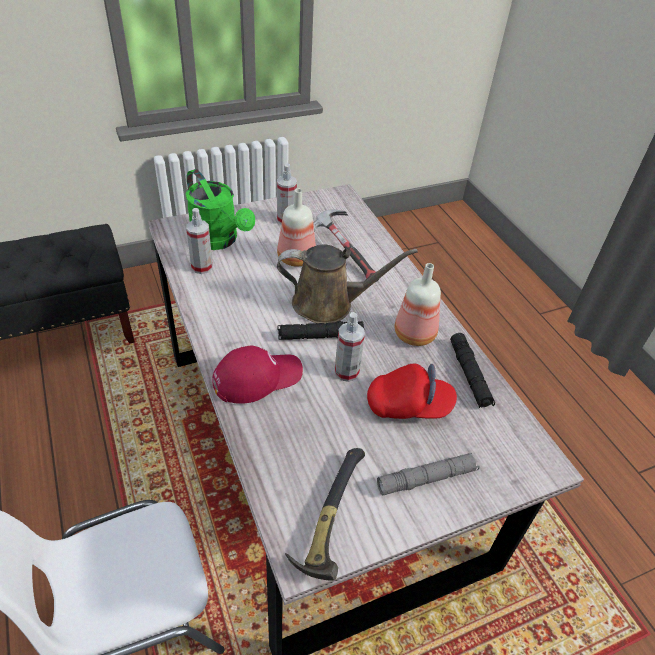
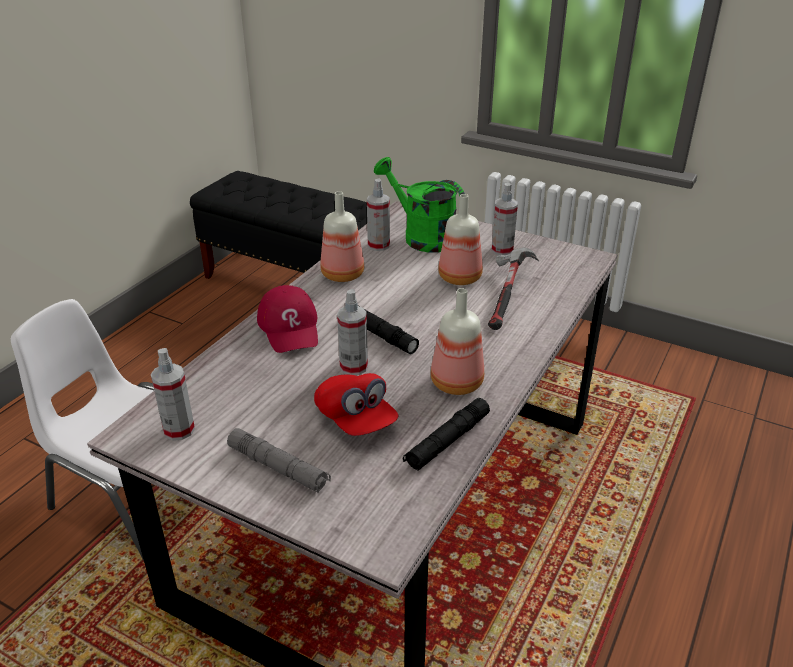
camera: 55 degrees right, 10 degrees down
green watering can [186,169,255,250] -> green watering can turned 120 degrees clockwise [374,157,465,253]
red cap [212,346,303,404] -> red cap turned 45 degrees clockwise [257,285,318,353]
brown watering can [277,244,418,324] -> none
hammer [285,448,365,581] -> spray bottle [151,348,195,441]
none -> bottle [320,191,364,282]

